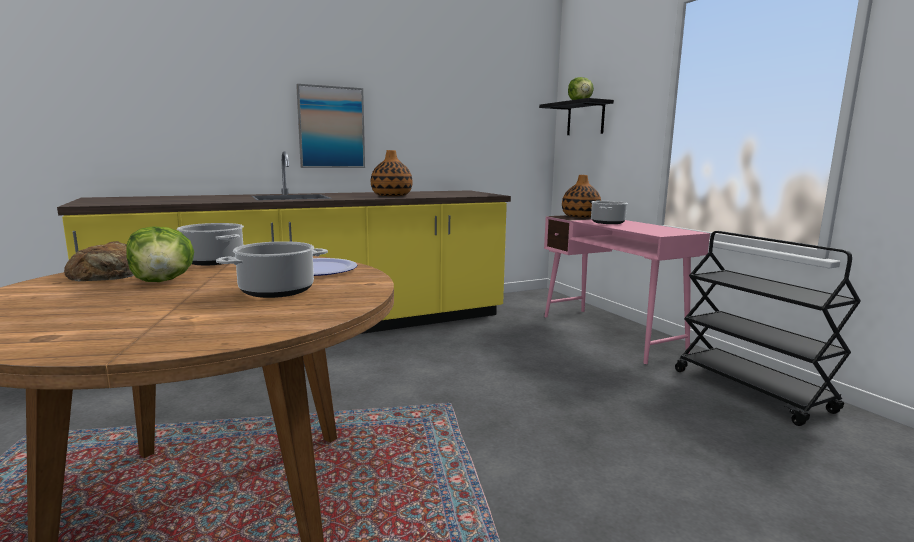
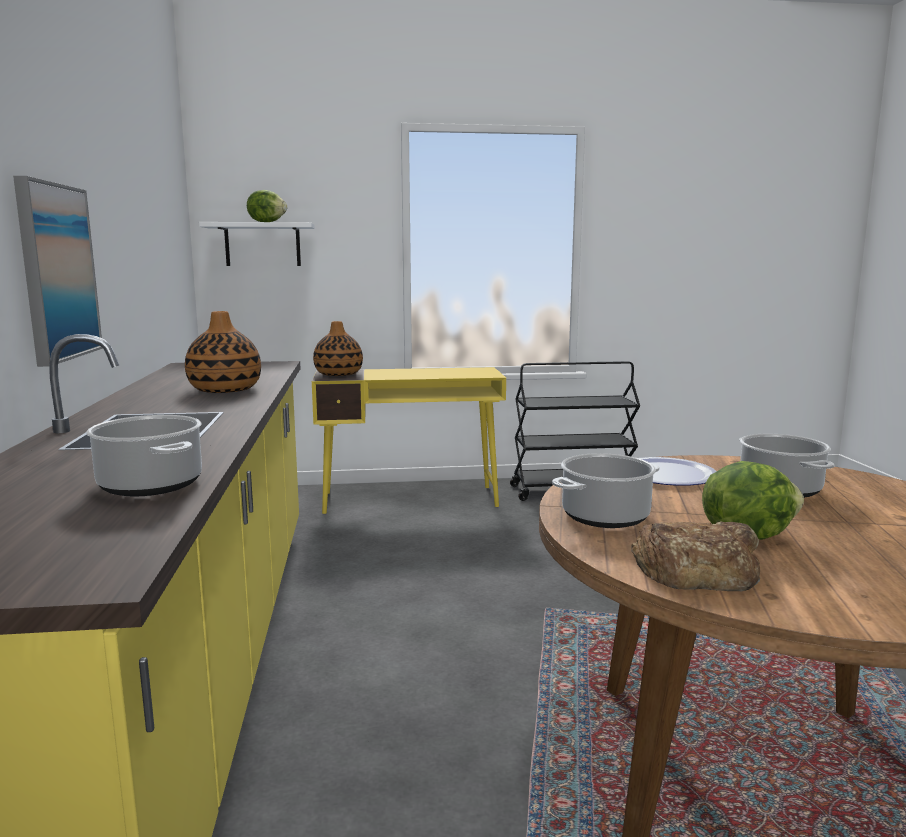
camera: 70 degrees left, 0 degrees up
black shelf [539,98,614,135] -> white shelf [199,222,315,266]
pink desk [544,215,710,364] -> yellow desk [312,367,506,514]
cooking pot [591,201,628,224] -> cooking pot moved to [86,415,202,497]

